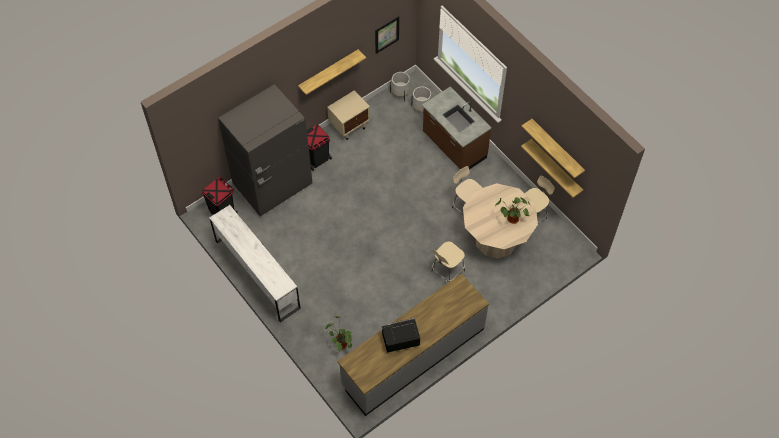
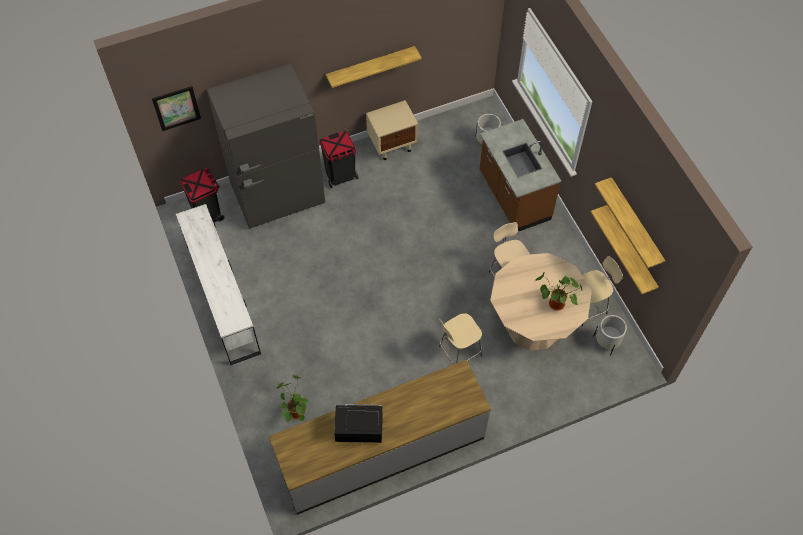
camera: 15 degrees right, 0 degrees up
picture [375,16,399,54] -> picture moved to [152,86,201,131]
white planter [390,72,410,101] -> white planter moved to [593,315,627,356]

